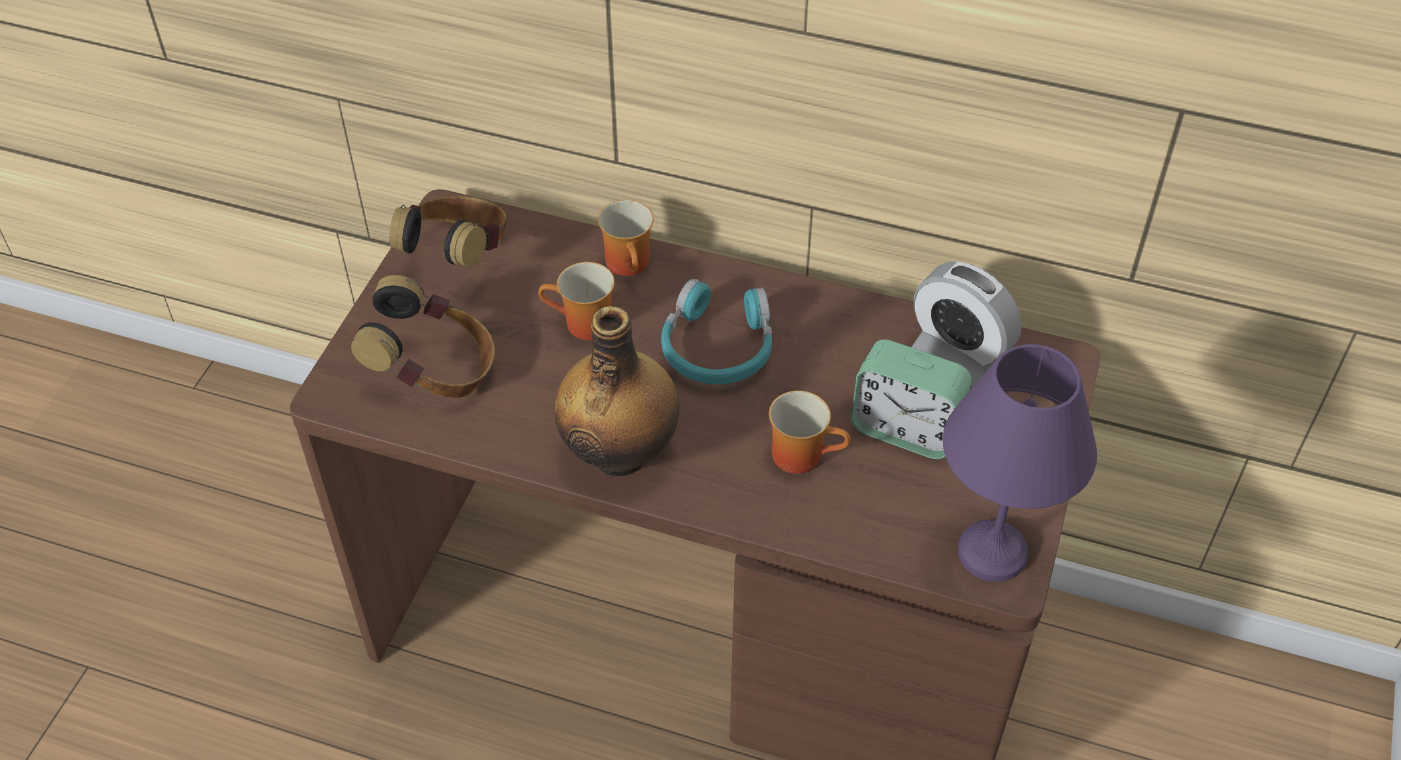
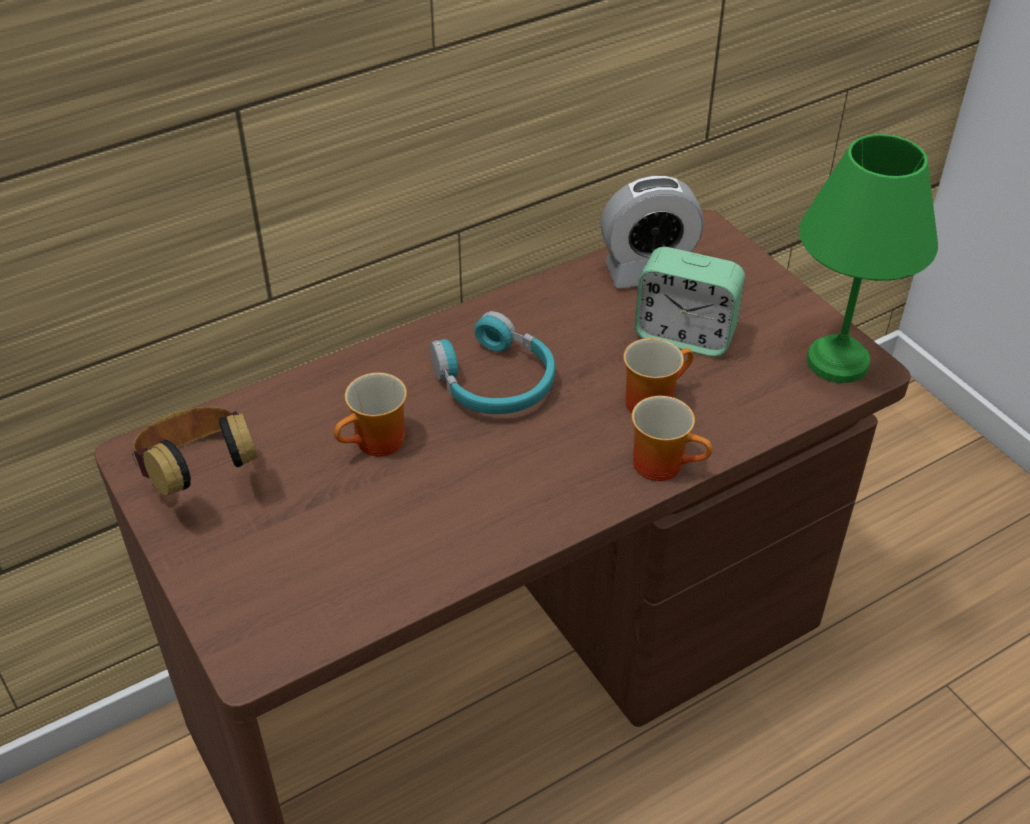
camera: 50 degrees left, 5 degrees down
headphones [351,275,495,398] -> none
bottle [554,306,680,477] -> none
mug [598,200,654,276] -> mug moved to [632,396,712,481]
alarm clock [851,339,972,459] -> alarm clock turned 45 degrees clockwise [634,247,745,357]
purple table lamp [943,344,1097,582] -> green table lamp [799,134,938,383]

